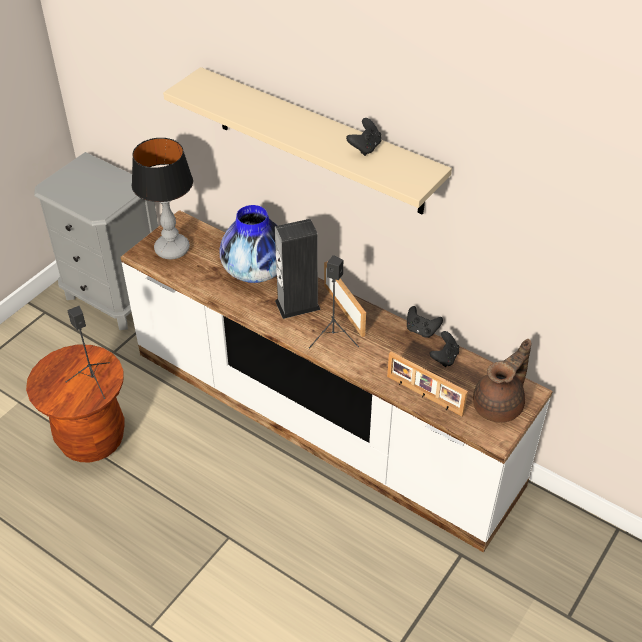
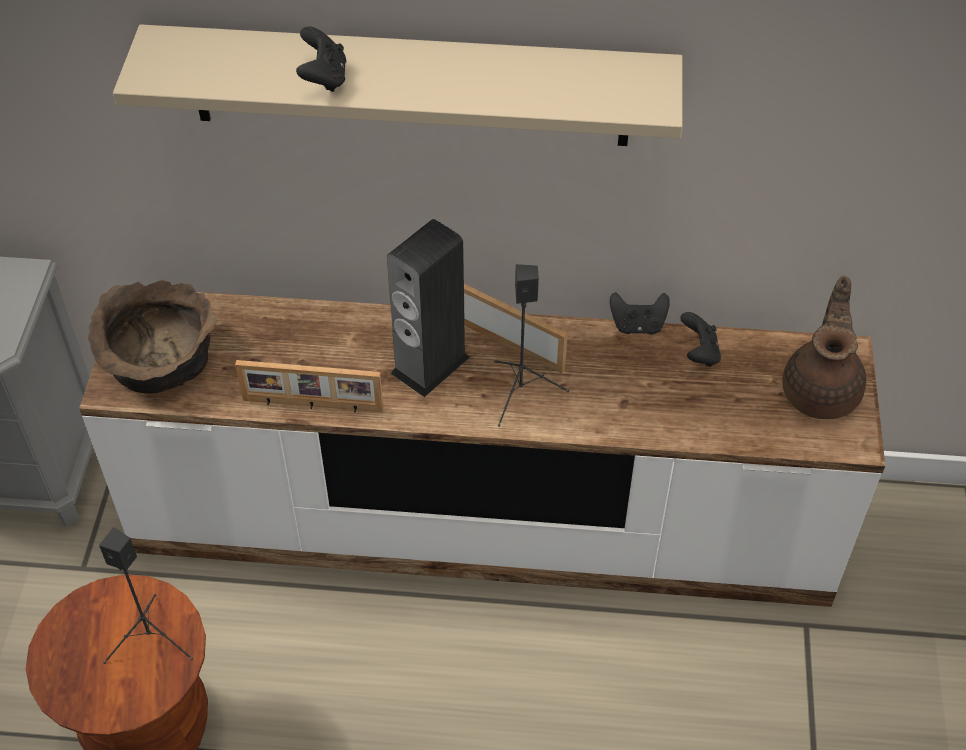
camera: 30 degrees left, 5 degrees up
table lamp [132,138,193,260] -> brown bowl [88,280,218,394]
vase [219,205,278,283] -> none
black game controller [346,118,381,156] -> black game controller moved to [296,26,346,92]
picture frame [387,352,468,417] -> picture frame moved to [235,360,383,413]

